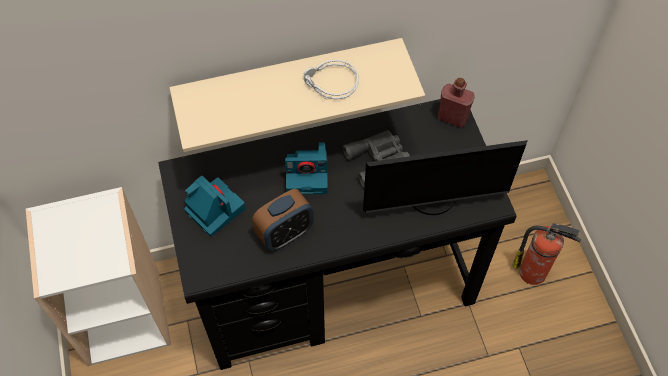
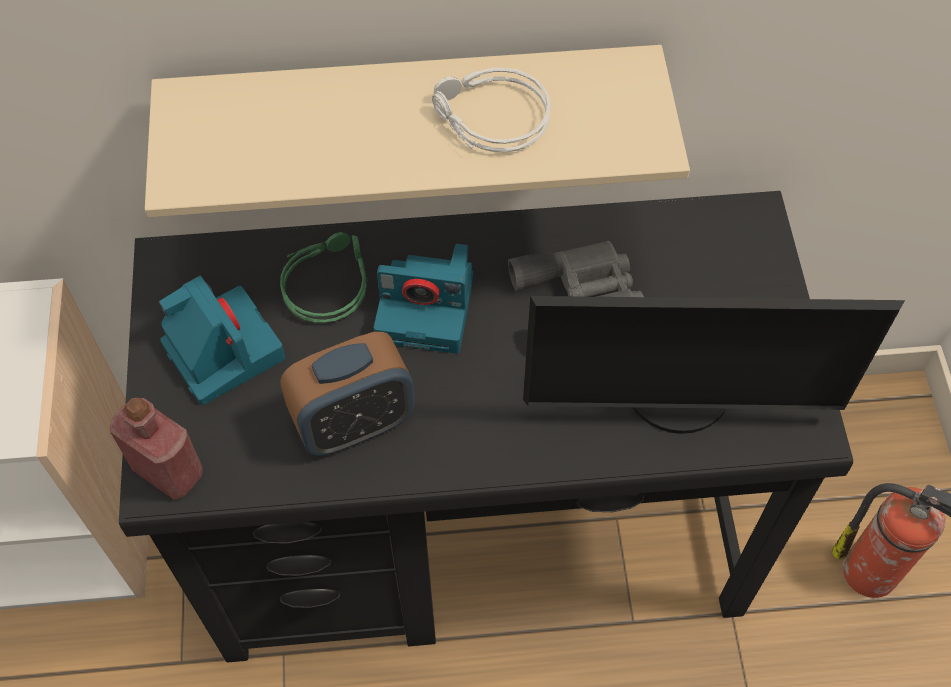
camera: 10 degrees right, 0 degrees up
red bottle [438,78,475,127] -> red bottle moved to [110,398,203,500]
none -> green headphones [280,232,368,323]

